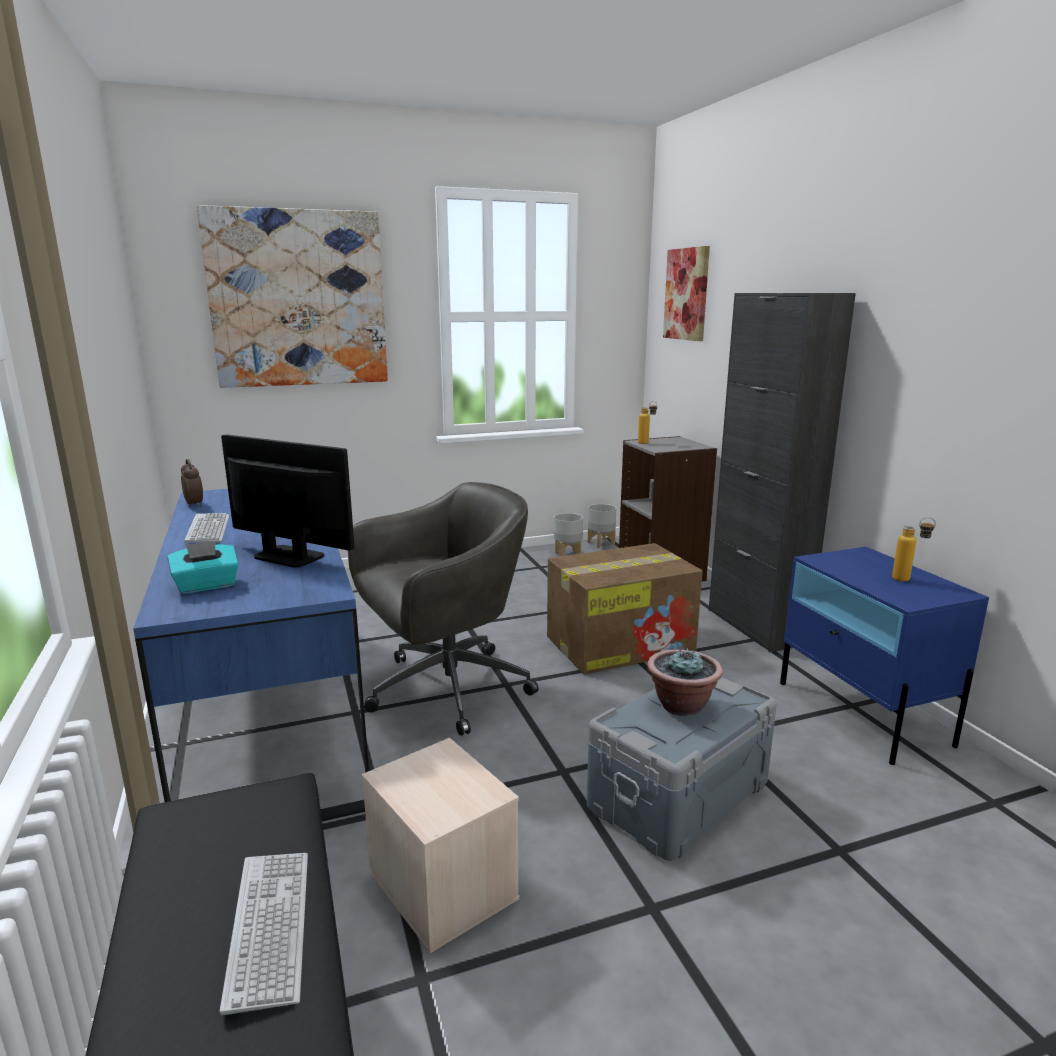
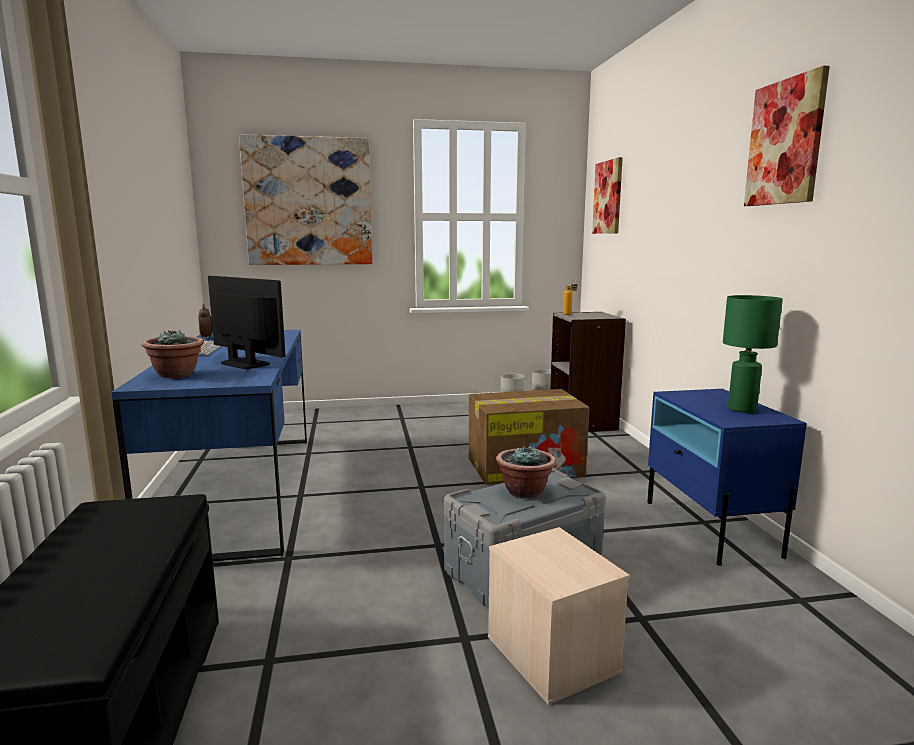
camera: 10 degrees right, 5 degrees down
turquoise tissue box [167,541,239,594] -> potted plant [142,330,204,378]
keyboard [220,853,308,1016] -> none
grey office chair [348,482,539,736] -> none
beige storage box [362,738,520,953] -> beige storage box moved to [488,527,630,705]
black cabinet [709,293,856,652] -> none
bottle [892,517,936,582] -> green table lamp [723,295,783,413]
none -> picture [744,66,830,206]

